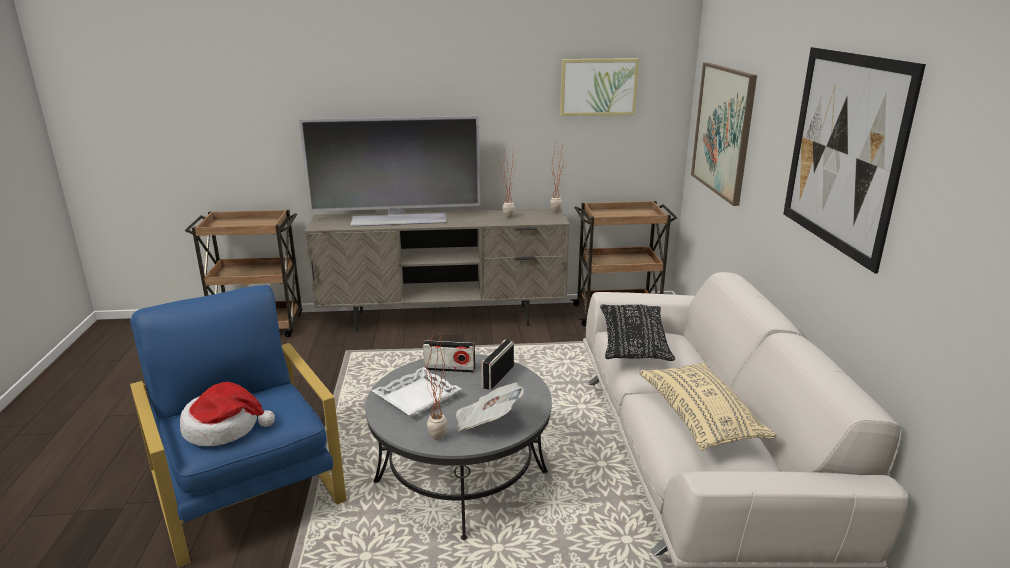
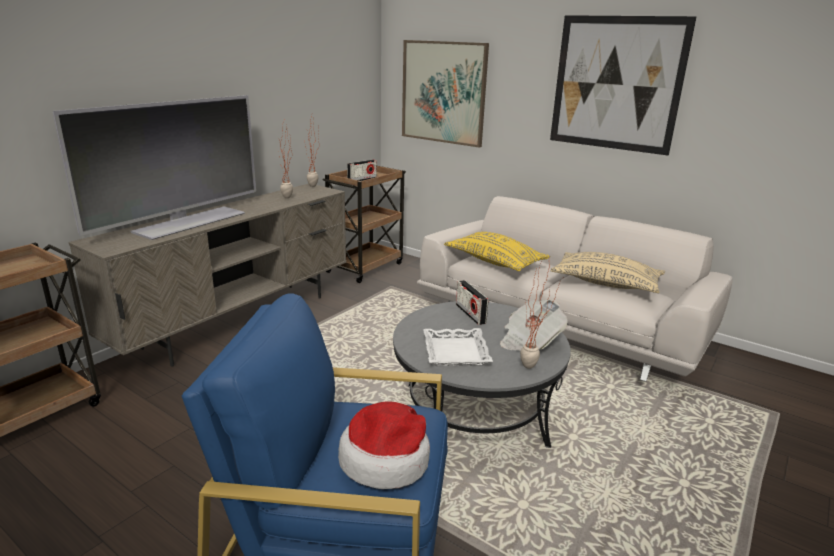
camera: 50 degrees left, 0 degrees up
radio [423,340,475,373] -> radio moved to [347,159,377,181]
picture [560,58,639,116] -> none
black pillow [600,304,675,361] -> yellow pillow [444,232,550,271]

